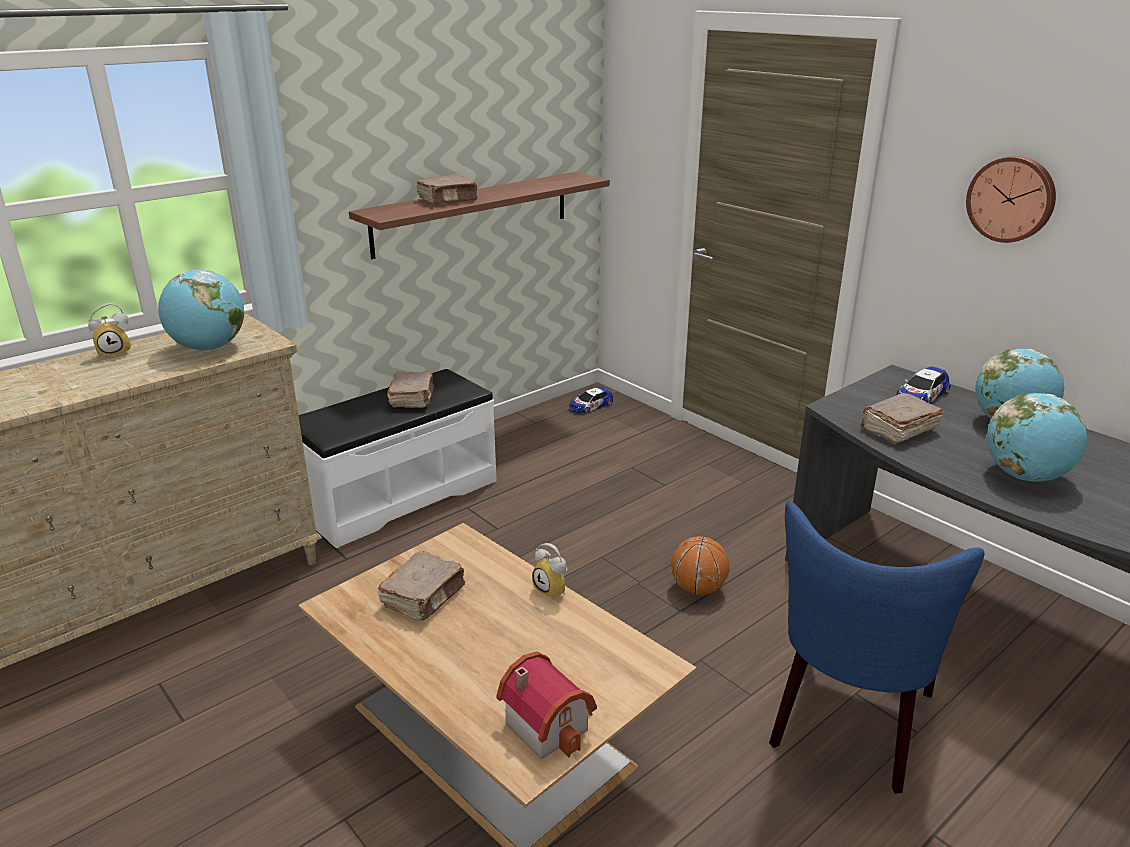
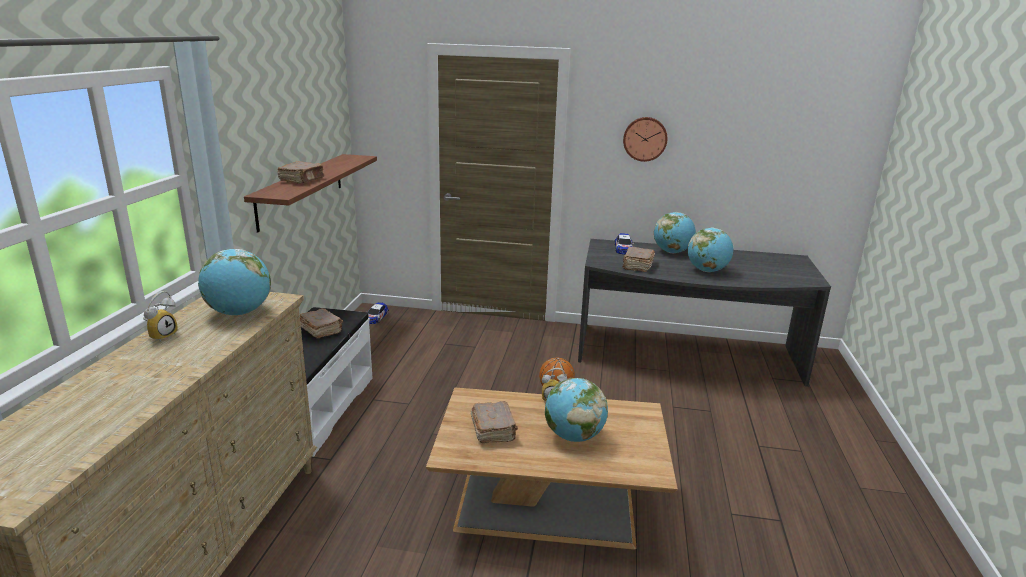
camera: 40 degrees left, 5 degrees down
toy house [496,651,597,760] -> none
blue chair [769,501,984,794] -> none
none -> globe [545,378,608,442]

